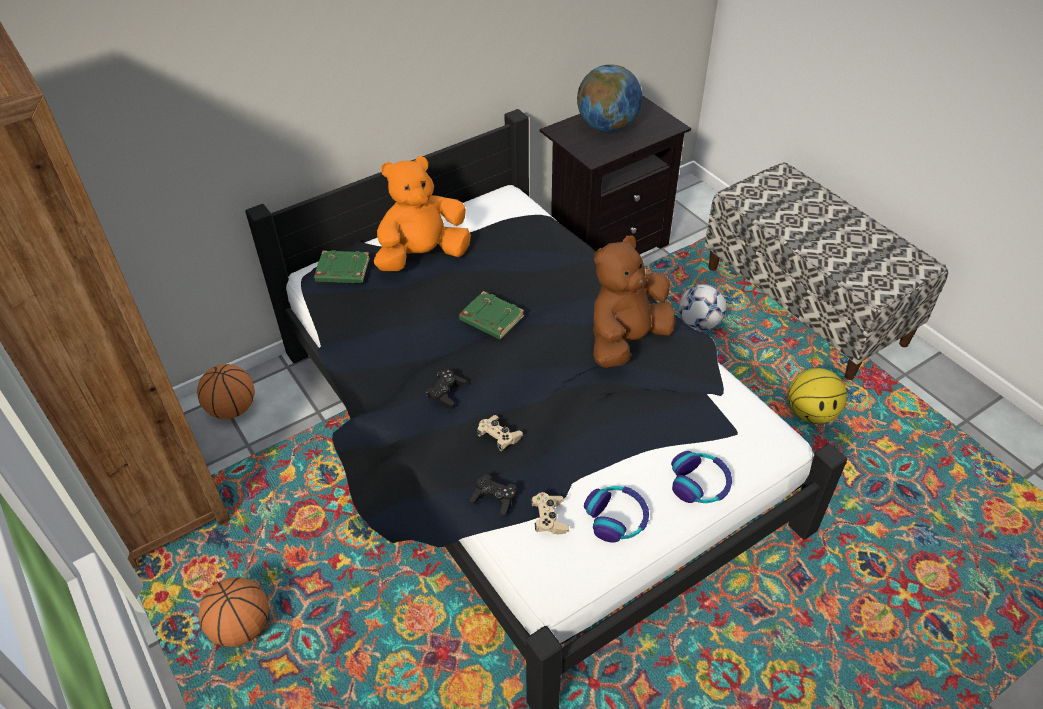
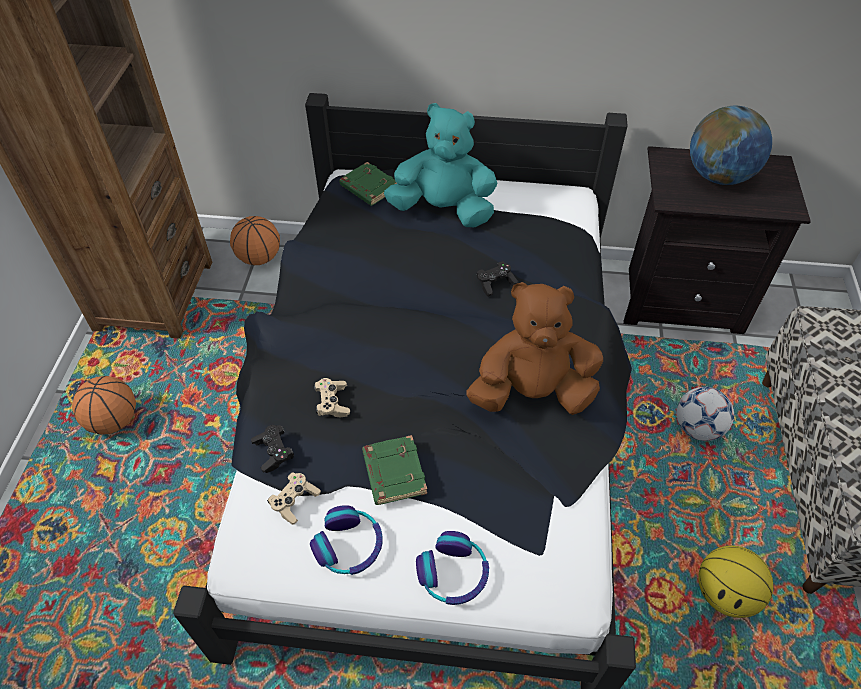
camera: 40 degrees right, 5 degrees up
orange plush toy [373,156,471,271] -> turquoise plush toy [384,103,497,227]
black game controller [426,369,467,409] -> black game controller moved to [476,261,518,297]
green book [459,291,524,340] -> green book moved to [362,435,427,505]

